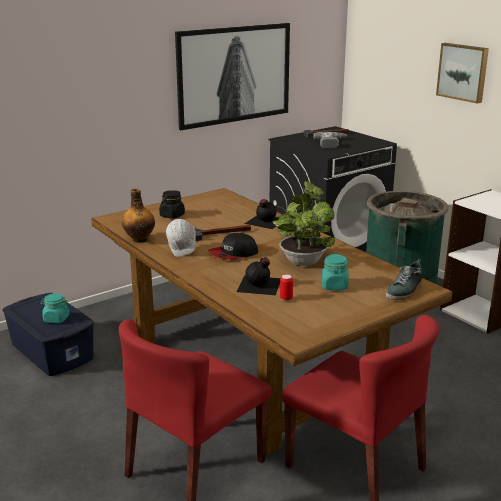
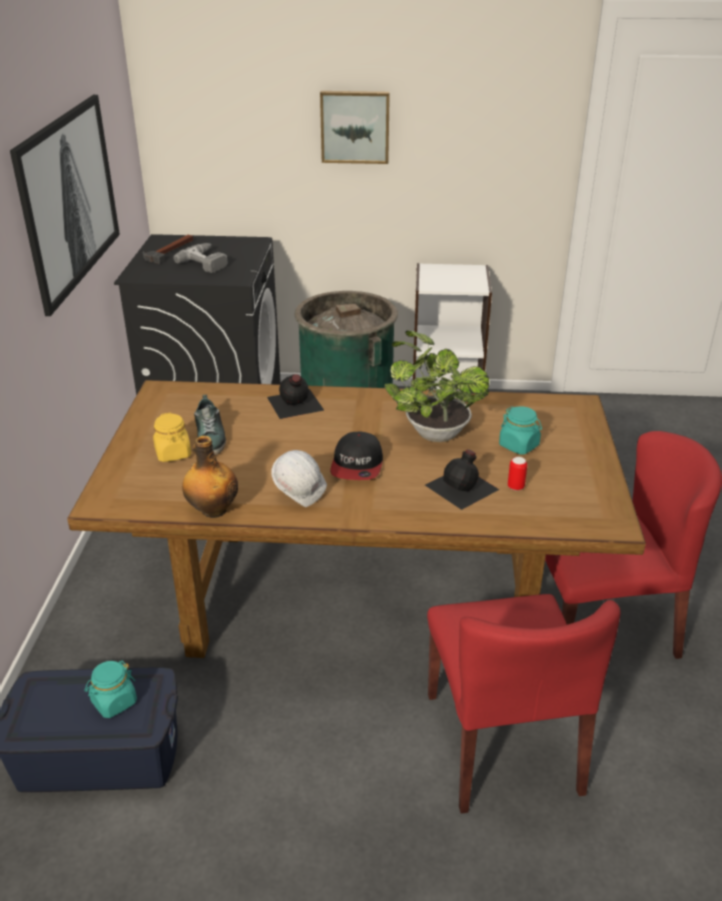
camera: 50 degrees left, 10 degrees up
black jar [159,190,185,219] -> yellow jar [153,413,191,462]
hammer [195,225,251,241] -> none
shoe [386,259,422,300] -> shoe moved to [194,395,226,455]

